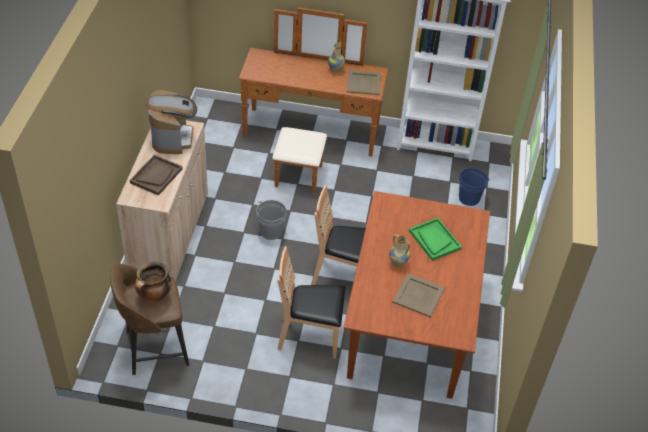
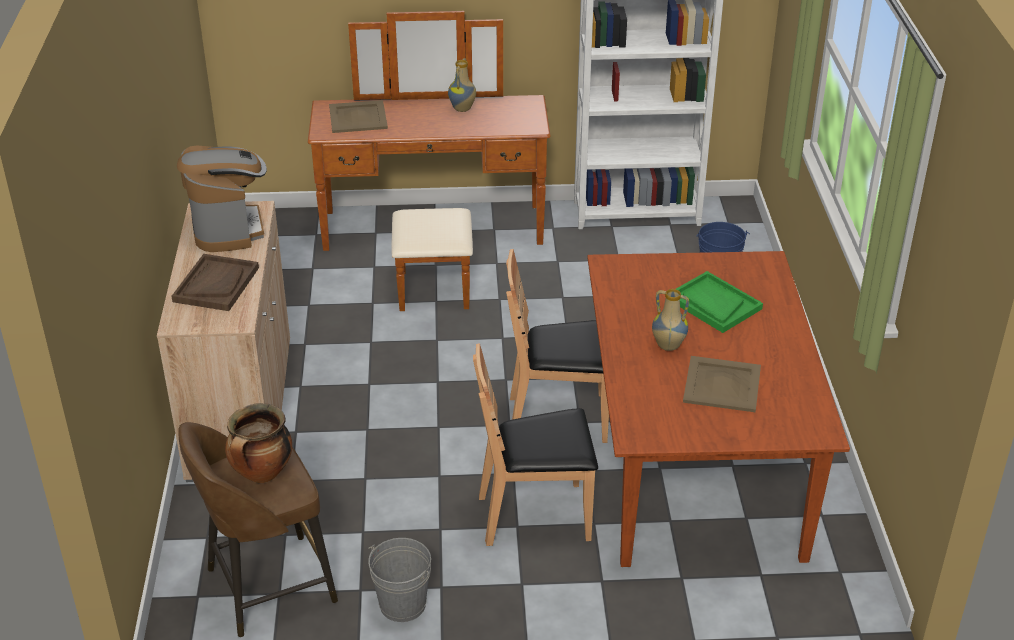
camera: 10 degrees left, 10 degrees down
grey bucket [256,200,286,240] -> grey bucket moved to [368,538,431,622]
beige tray [347,70,381,95] -> beige tray moved to [329,100,388,133]

